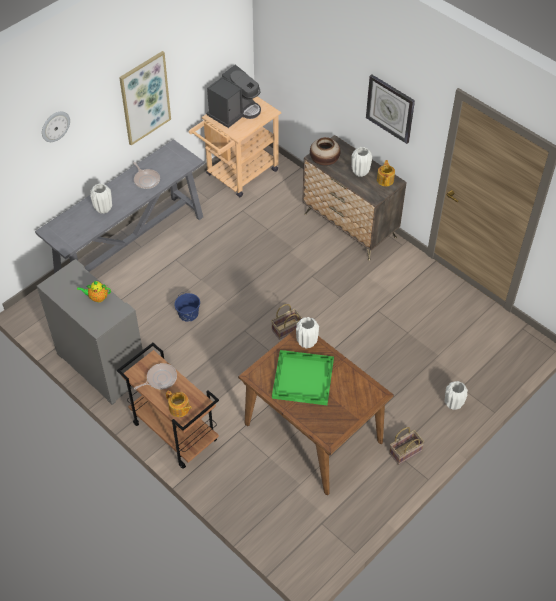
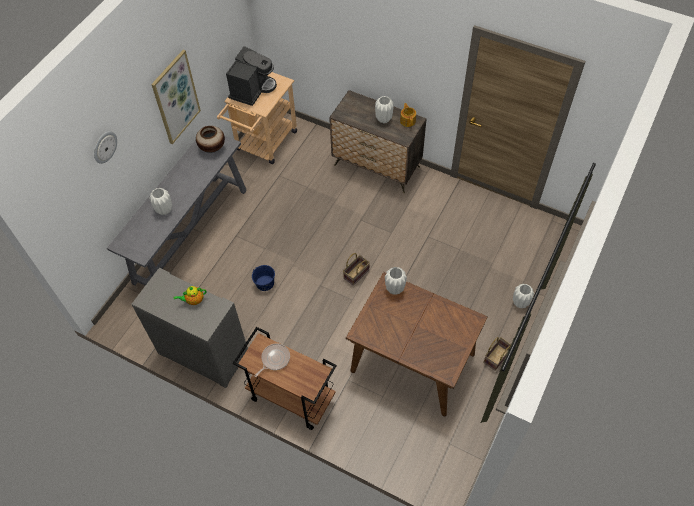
camera: 15 degrees left, 5 degrees up
frying pan [133,162,160,189] -> none
teapot [166,391,192,417] -> none
green tray [272,350,334,405] -> none
vase [310,137,341,166] -> vase moved to [196,126,225,153]
wall clock [366,75,415,144] -> none

